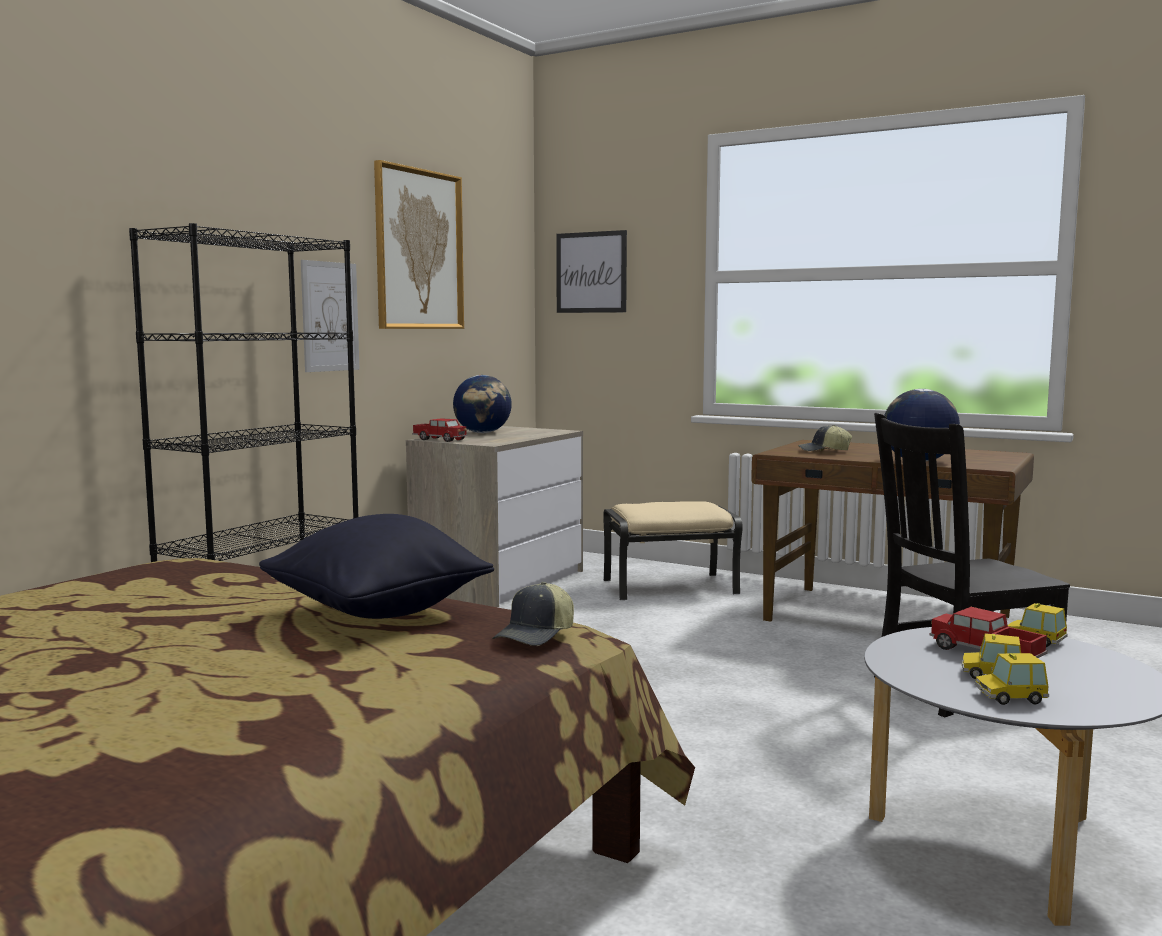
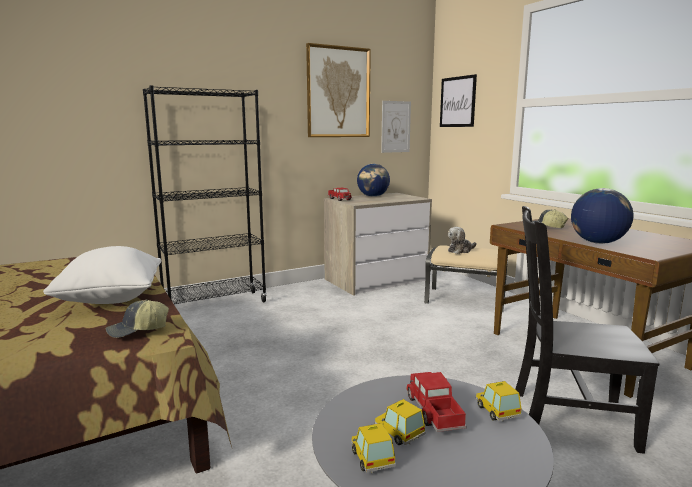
camera: 30 degrees right, 5 degrees up
black pillow [259,514,494,619] -> white pillow [43,246,161,304]
picture [301,260,360,372] -> picture moved to [381,101,411,153]
toy car [975,653,1049,705] -> toy car turned 45 degrees clockwise [351,423,396,473]
none -> plush toy [448,227,476,254]

